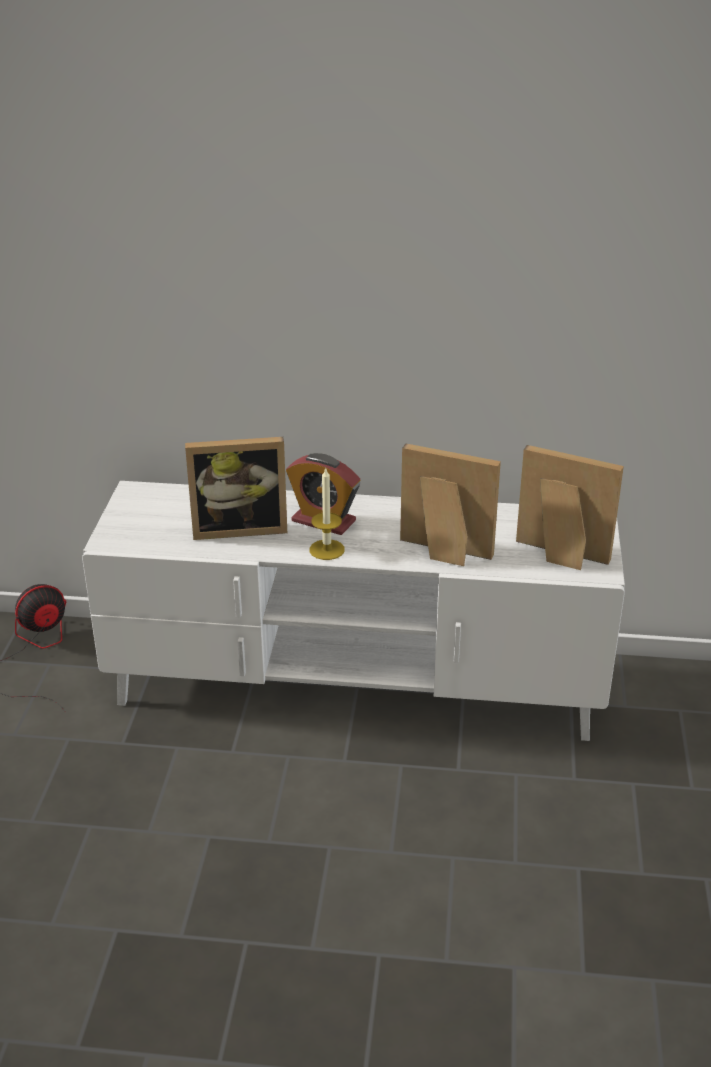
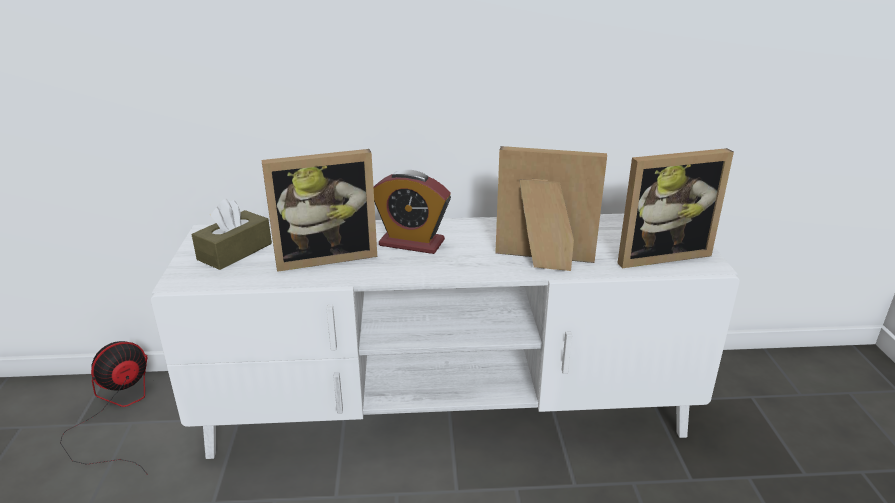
camera: 10 degrees left, 5 degrees down
candle [310,468,345,560] -> none
picture frame [516,445,624,570] -> picture frame turned 150 degrees clockwise [617,148,734,268]
none -> brown tissue box [192,199,272,270]

